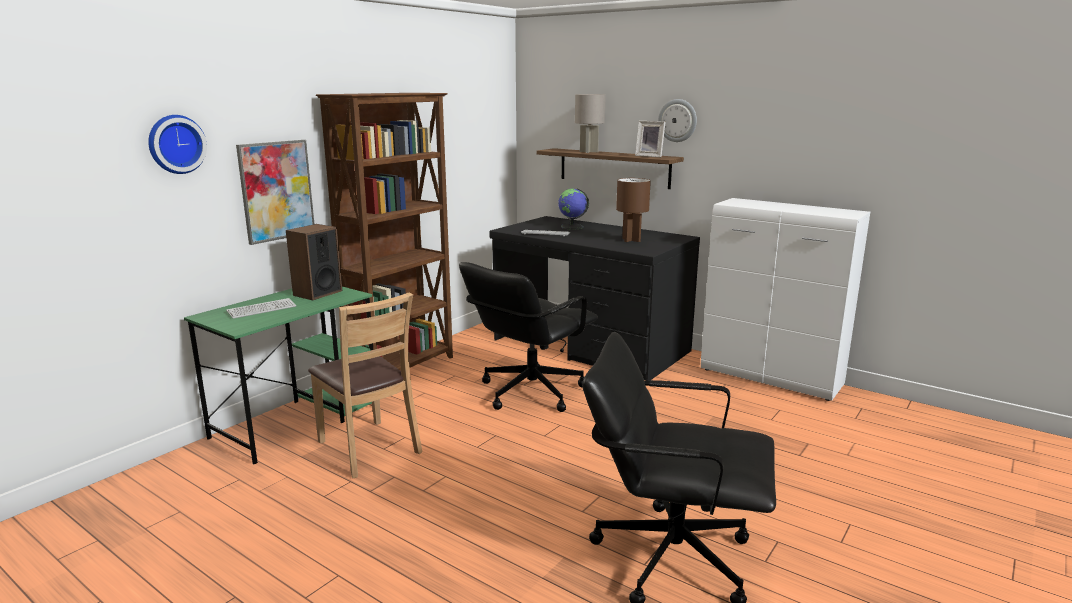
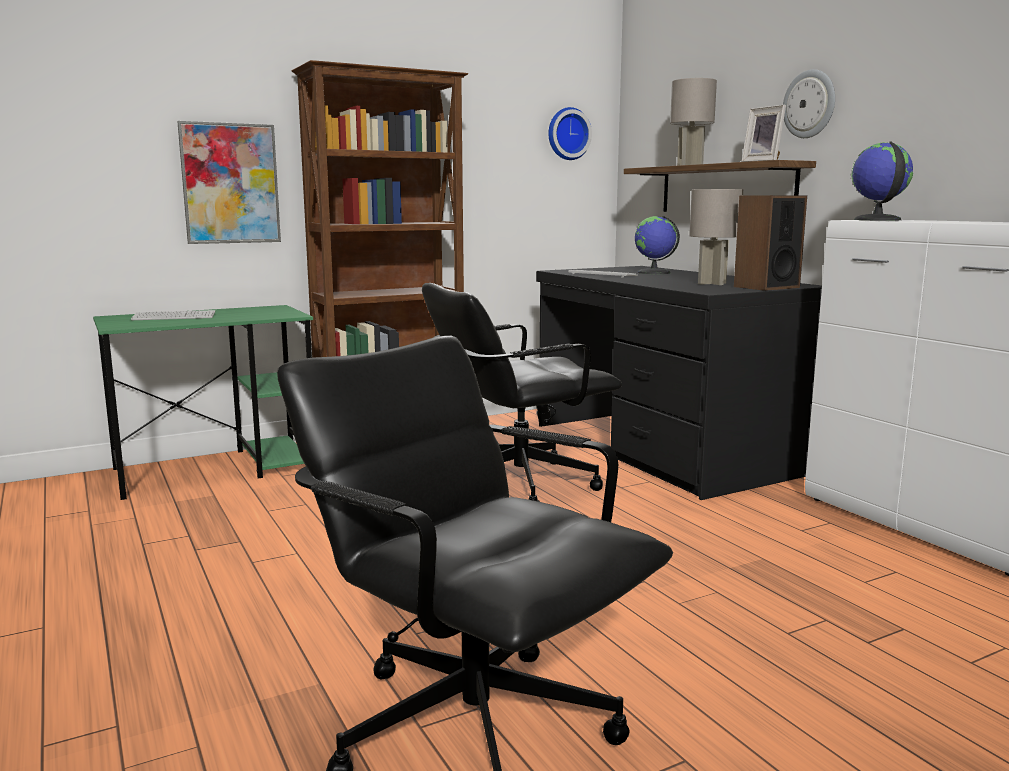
camera: 25 degrees right, 5 degrees down
wall clock [148,115,207,174] -> wall clock moved to [548,107,592,160]
speaker [286,224,342,301] -> speaker moved to [734,195,807,291]
brown chair [308,292,422,478] -> none
brown table lamp [616,178,651,242] -> grey table lamp [689,189,743,285]
none -> globe [851,141,913,221]

